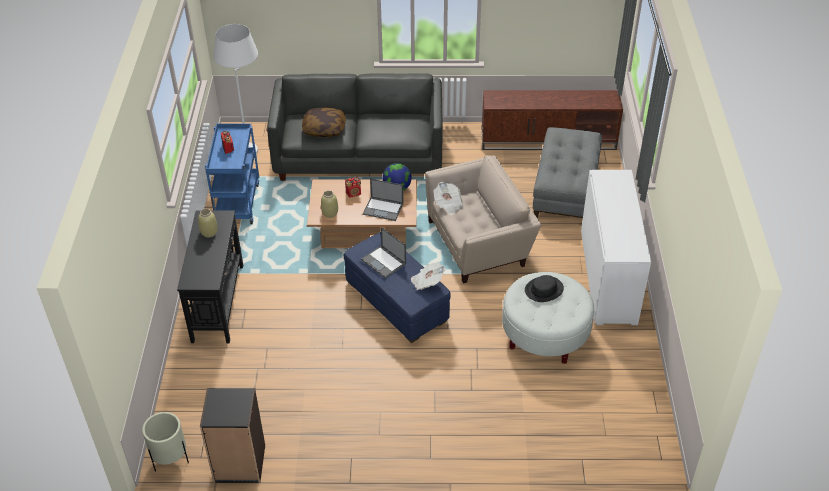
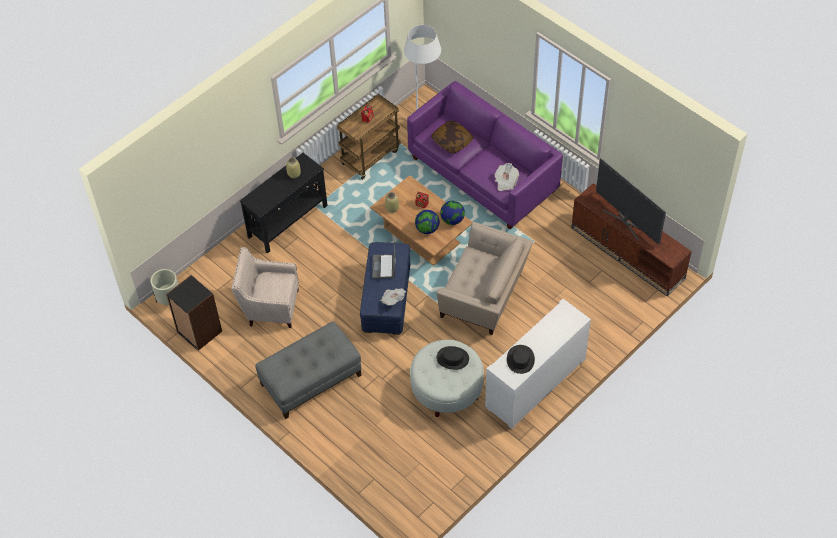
camera: 45 degrees right, 10 degrees up
blue cart [205,123,259,224] -> brown cart [337,94,401,180]
grey sofa [267,73,442,181] -> purple sofa [407,81,563,230]
laptop [363,179,404,221] -> globe [415,210,440,234]
newspaper [433,182,464,215] -> newspaper moved to [494,163,519,191]
grey ottoman [533,127,602,220] -> grey ottoman moved to [255,322,361,419]
none -> beige armchair [232,247,299,328]
none -> black hat [507,345,535,374]
none -> television [596,158,666,244]

